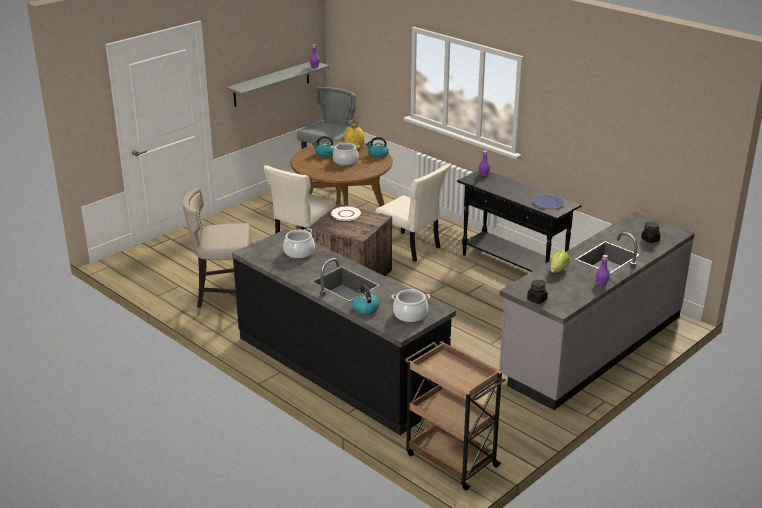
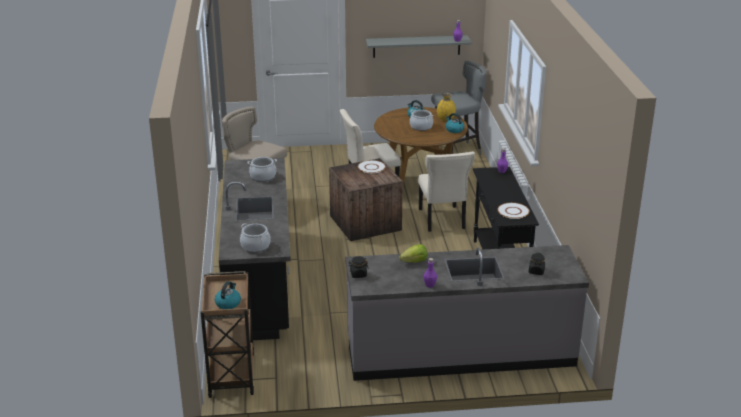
camera: 40 degrees right, 0 degrees up
kettle [352,285,380,315] -> kettle moved to [215,281,241,309]
blue plate [533,194,565,209] -> white plate [497,203,530,219]

